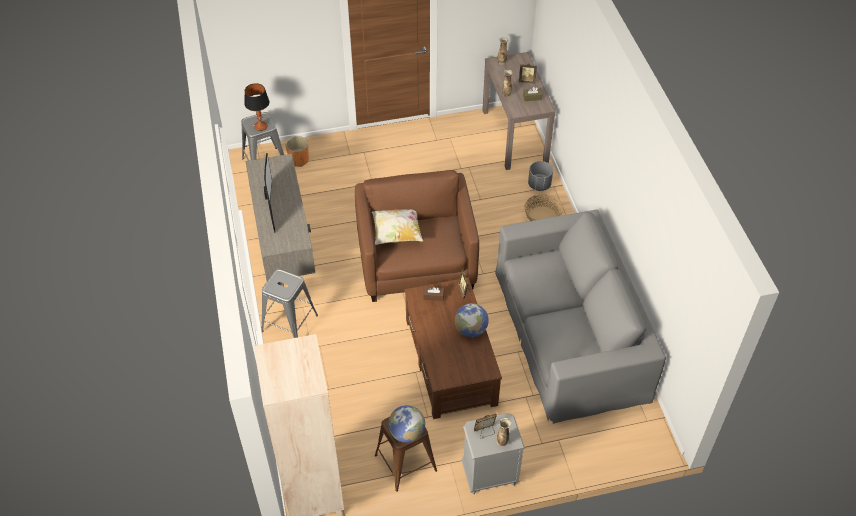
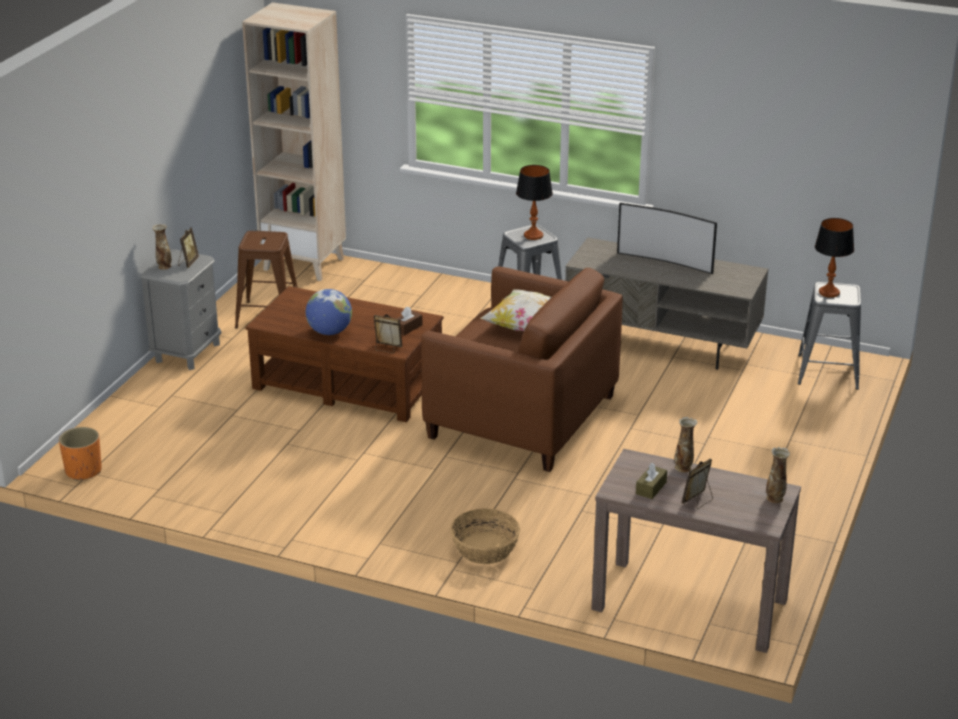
camera: 125 degrees right, 20 degrees down
orange planter [285,136,309,167] -> orange planter moved to [59,427,102,481]
globe [388,405,425,443] -> none
grey sofa [495,210,666,424] -> none
grey planter [528,161,553,191] -> none
none -> table lamp [516,165,553,240]

